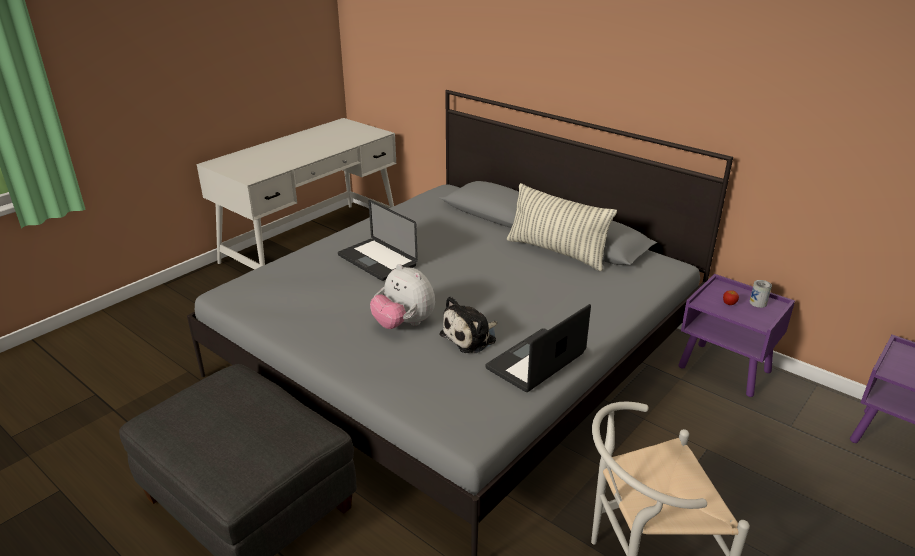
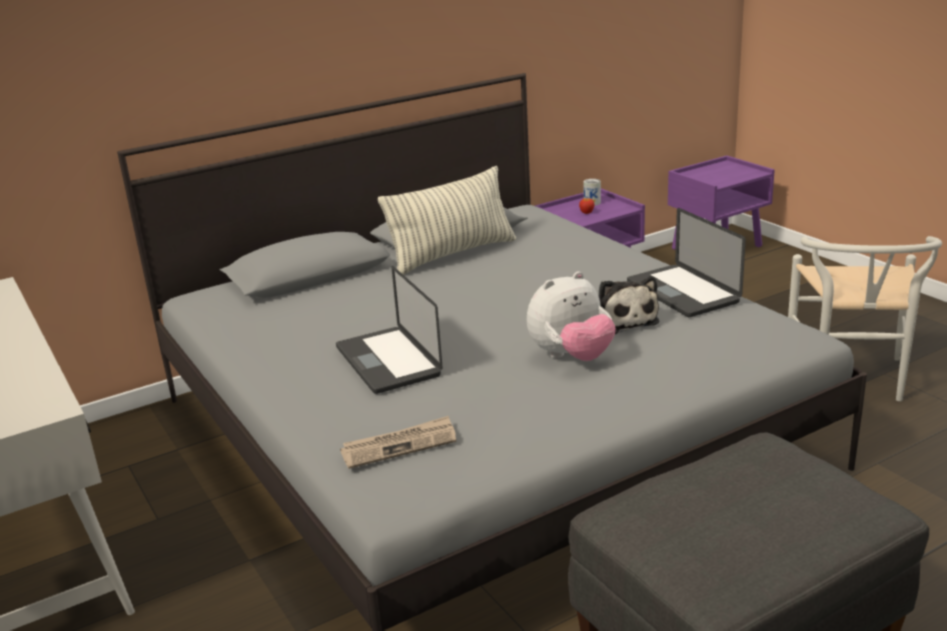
camera: 70 degrees left, 5 degrees down
laptop [338,200,418,281] -> laptop turned 90 degrees clockwise [336,266,443,394]
none -> newspaper [340,416,456,469]

